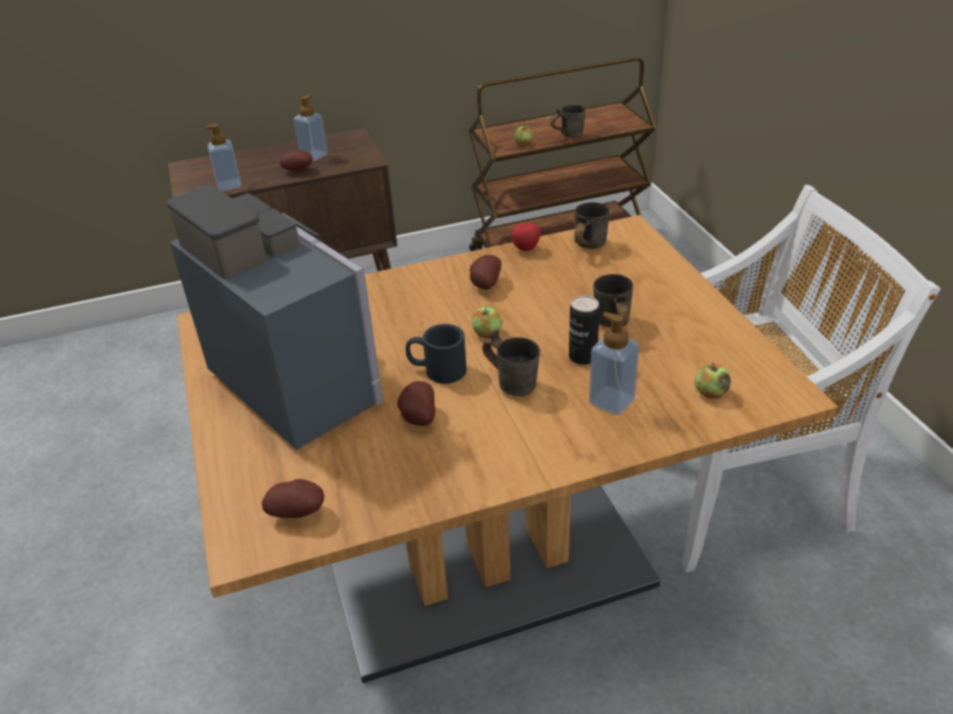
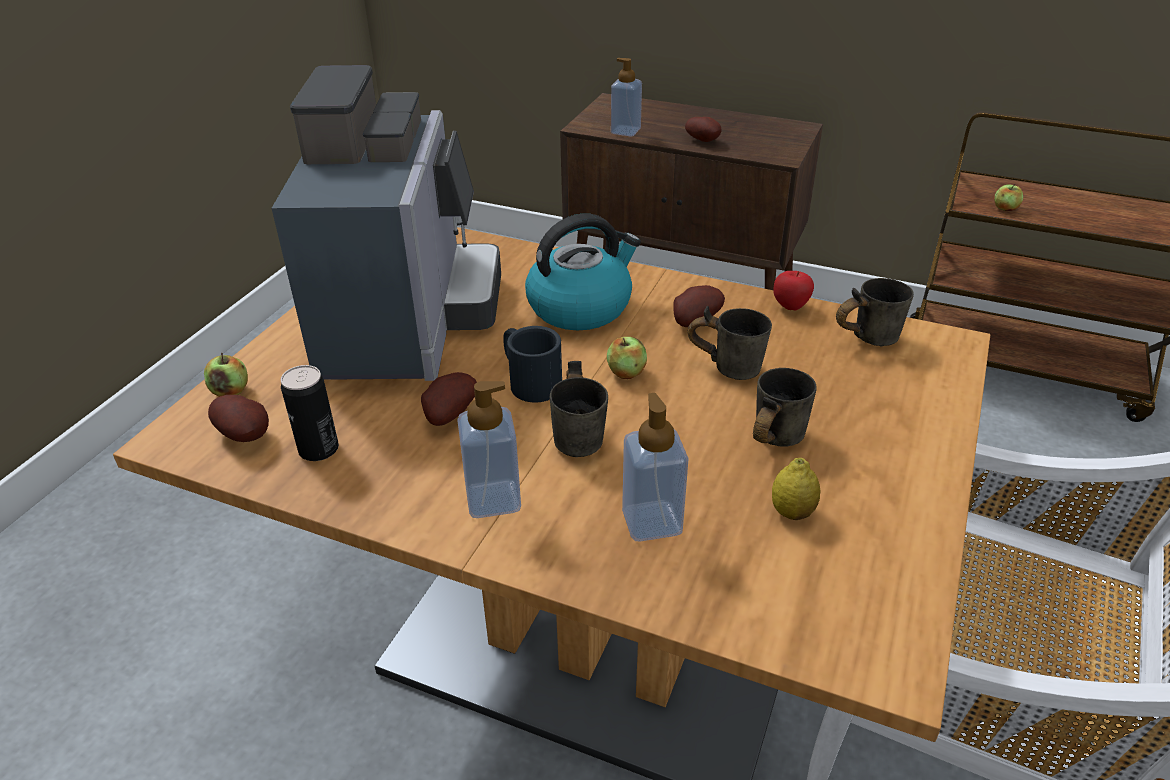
camera: 40 degrees right, 0 degrees up
soap dispenser [294,94,328,161] -> soap dispenser moved to [457,381,521,518]
grey mug [550,105,586,138] -> grey mug moved to [688,306,772,380]
can [569,296,600,365] -> can moved to [281,365,339,461]
apple [695,362,731,398] -> apple moved to [204,353,248,397]
none -> kettle [525,213,641,330]
none -> lemon [772,458,821,520]

